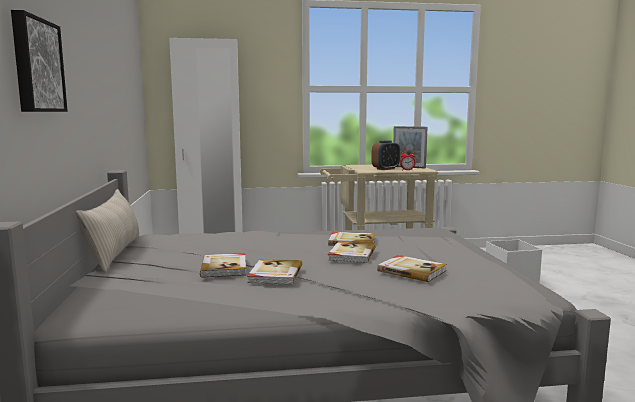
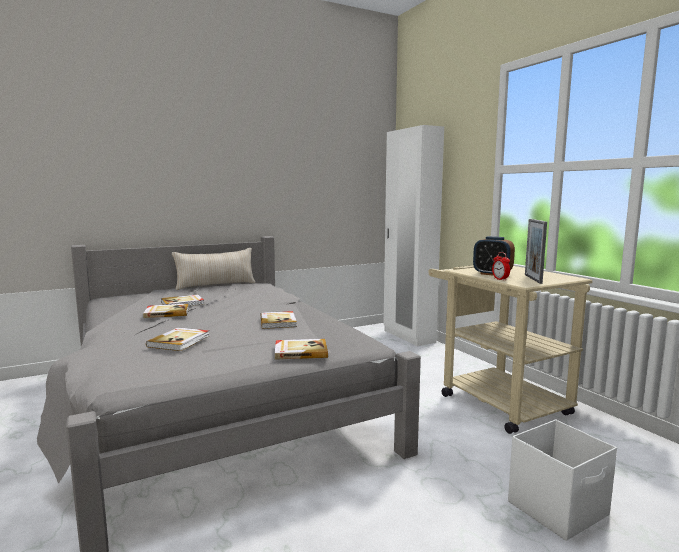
camera: 70 degrees right, 0 degrees up
picture [11,10,67,112] -> none
book [328,241,375,263] -> book moved to [275,339,328,360]

